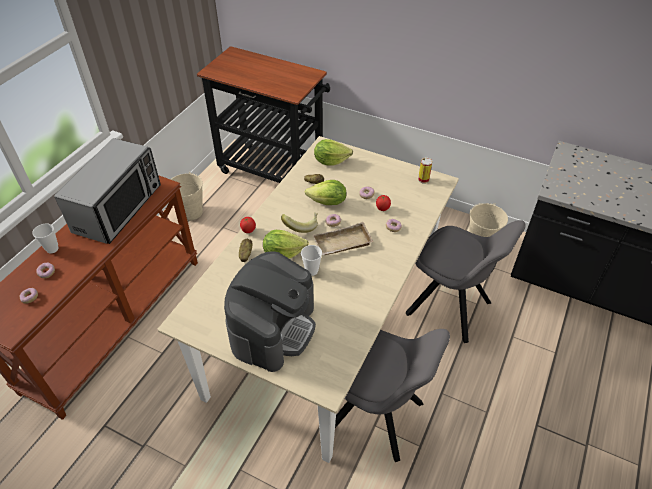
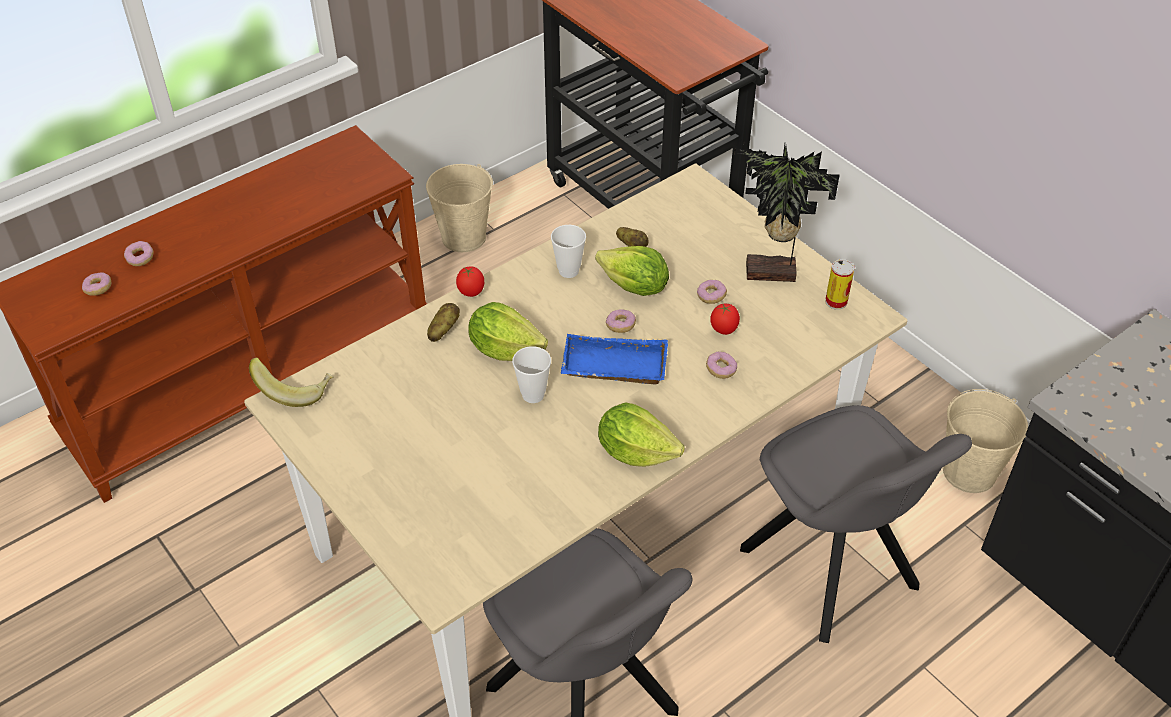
camera: 25 degrees right, 0 degrees up
cup [32,224,59,253] -> cup moved to [551,225,586,278]
microwave [54,138,161,244] -> none
coffee machine [224,251,316,372] -> none
banana [281,212,318,233] -> banana moved to [249,357,333,407]
beige tray [313,222,373,255] -> blue tray [561,334,668,385]
lettuce [314,139,353,166] -> lettuce moved to [598,402,685,467]
none -> potted plant [734,144,840,282]

